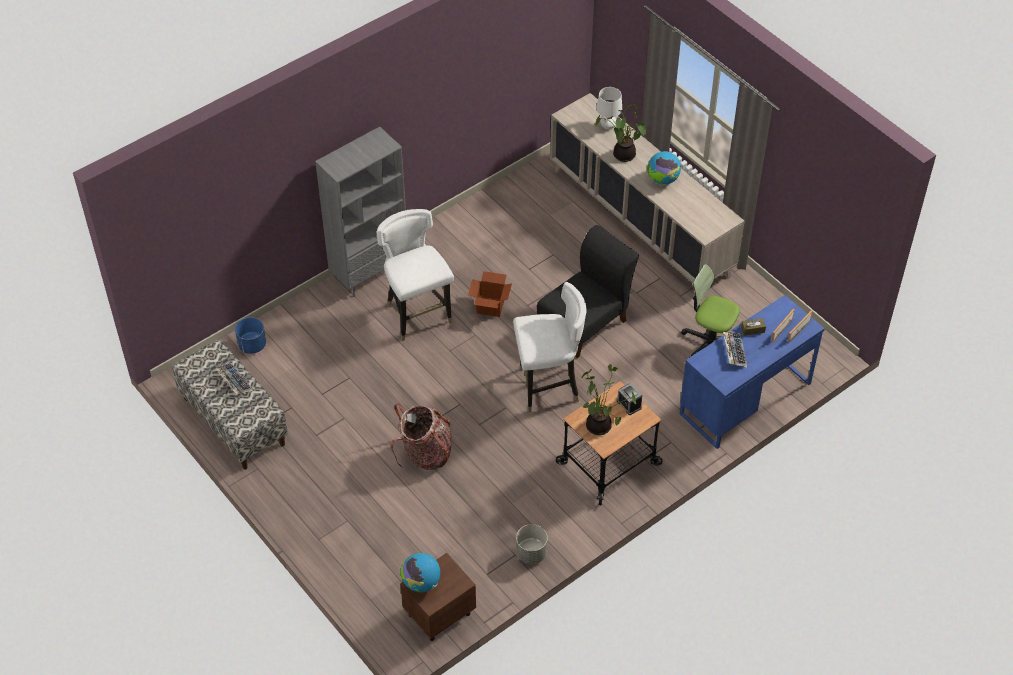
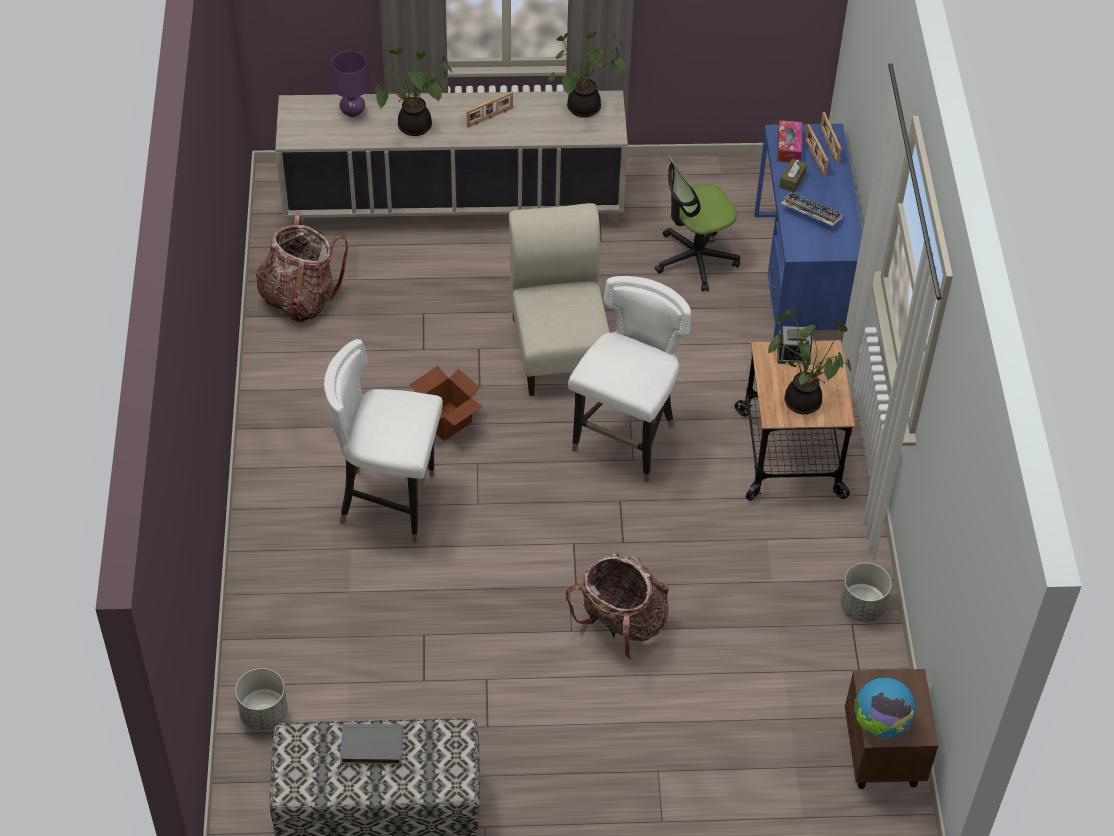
camera: 55 degrees left, 0 degrees up
keyboard [216,363,253,395] -> grey book [340,724,403,765]
blue planter [235,317,266,354] -> grey planter [235,668,288,730]
grey bookcase [315,127,406,297] -> none
black chair [537,225,639,358] -> beige chair [509,203,610,396]
white table lamp [596,87,622,130] -> purple table lamp [331,51,371,117]
globe [647,151,681,185] -> picture frame [467,91,513,128]
none -> backpack [256,213,348,323]
none -> potted plant [548,31,626,117]
none -> tissue box [777,120,802,162]

